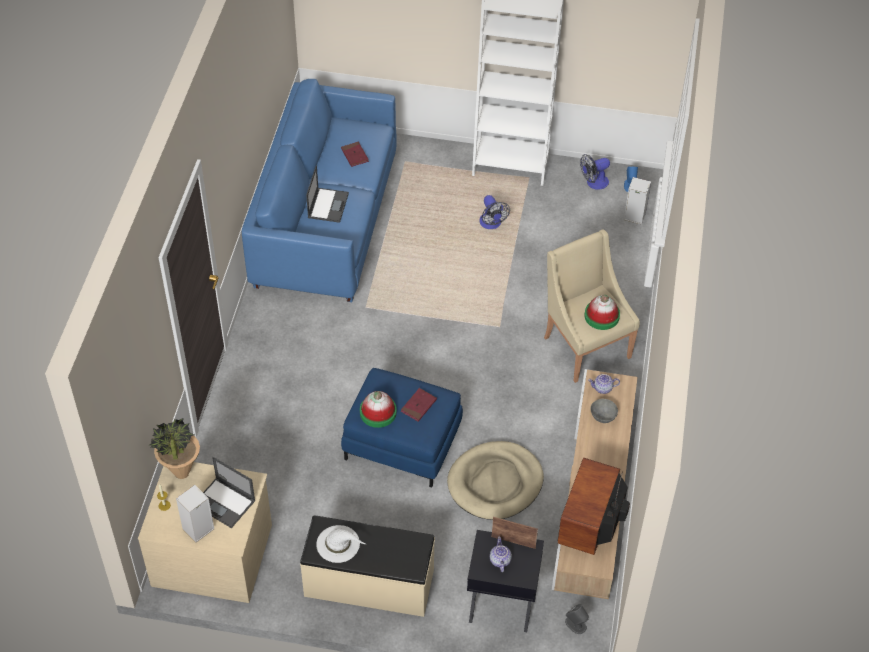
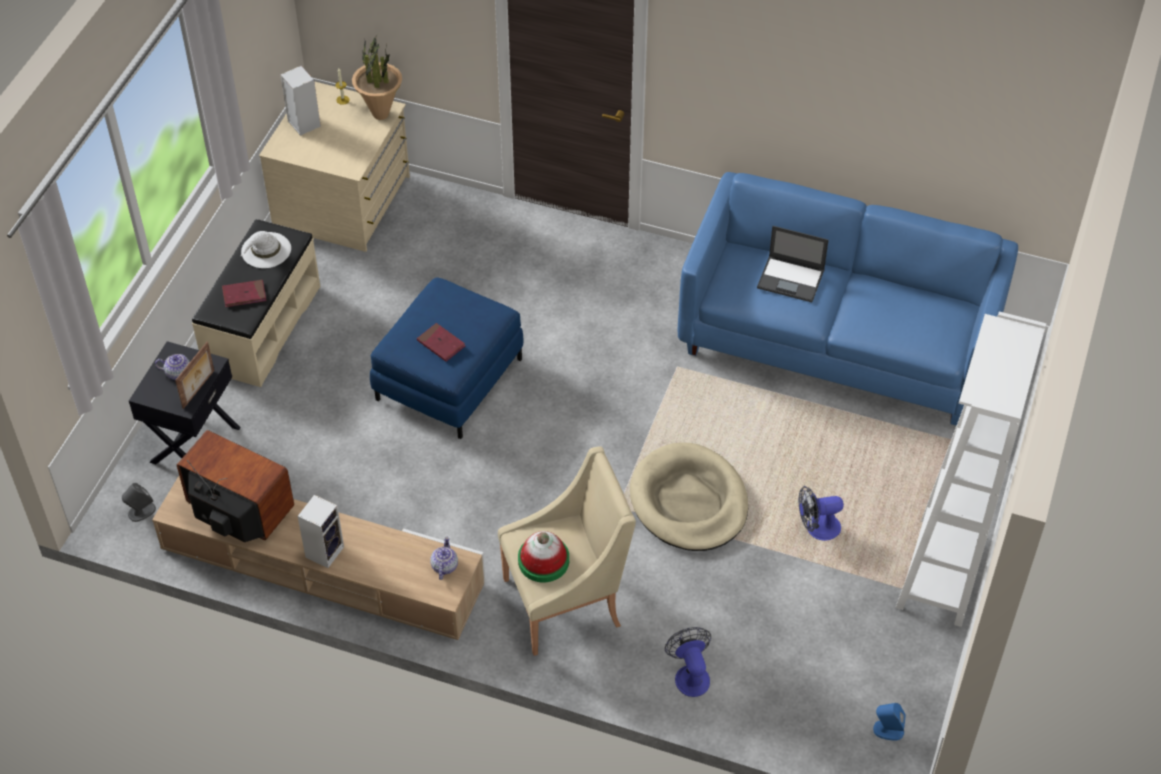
camera: 100 degrees right, 0 degrees up
laptop [203,457,256,528] -> none
red book [341,142,369,167] -> red book moved to [222,280,267,307]
hat [360,391,397,428] -> none
beige dog bed [447,441,544,520] -> beige dog bed moved to [630,443,748,551]
fan [580,154,610,190] -> fan moved to [665,627,711,697]
grey bowl [590,399,618,423] -> none
speaker [624,177,651,225] -> speaker moved to [298,495,344,568]

